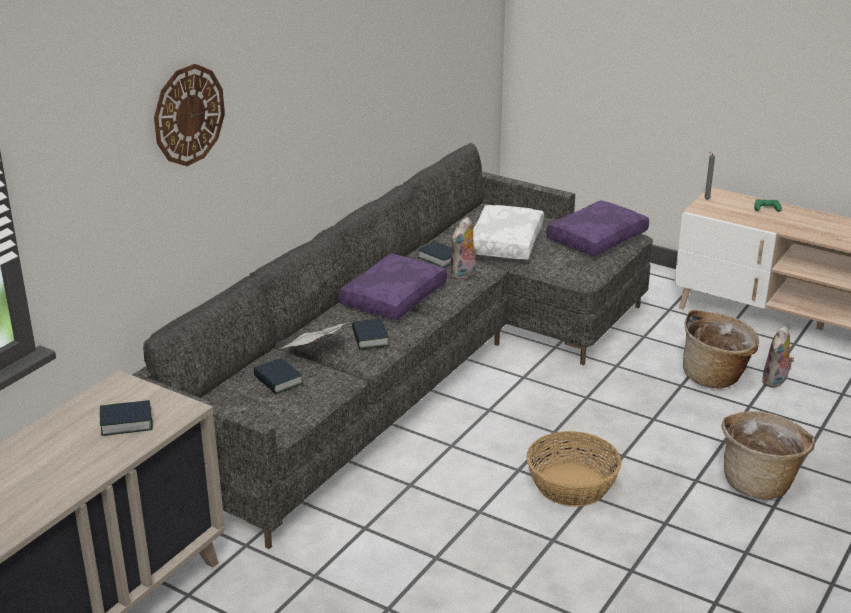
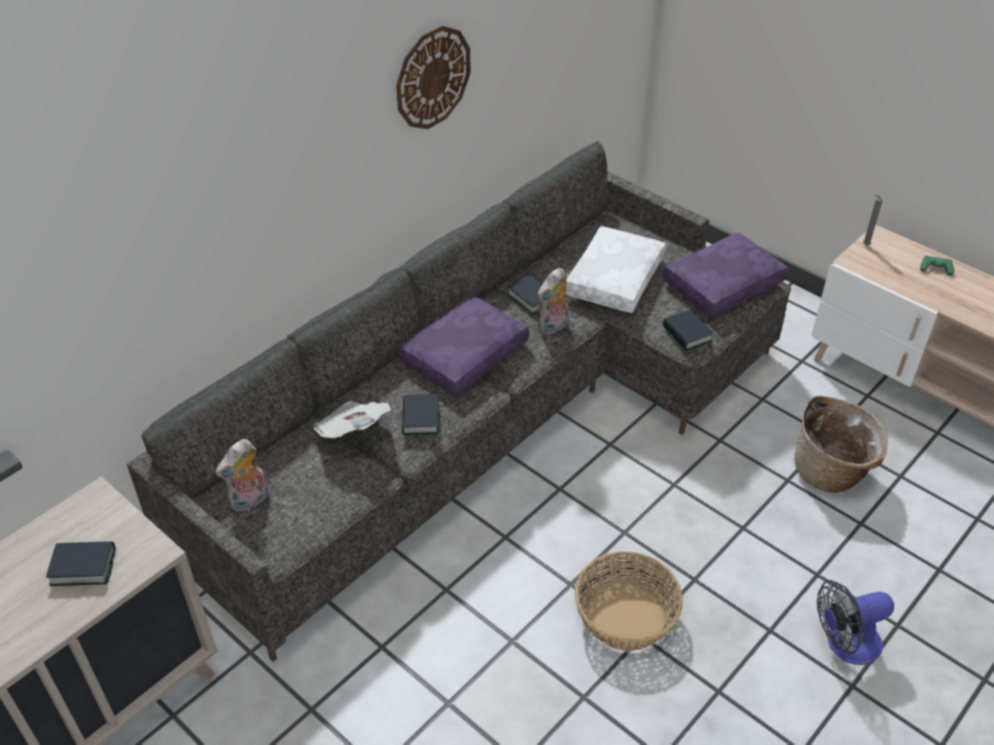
camera: 10 degrees right, 15 degrees up
wall clock [154,64,225,166] -> wall clock moved to [396,26,471,129]
book [253,358,303,394] -> book moved to [663,310,714,351]
basket [721,411,815,500] -> fan [817,580,894,665]
plush toy [762,326,794,388] -> plush toy moved to [216,439,268,512]

